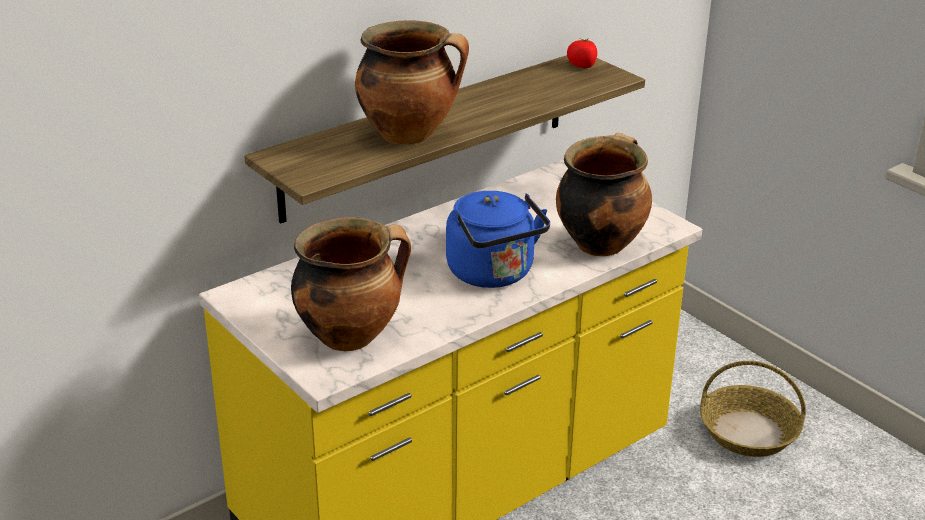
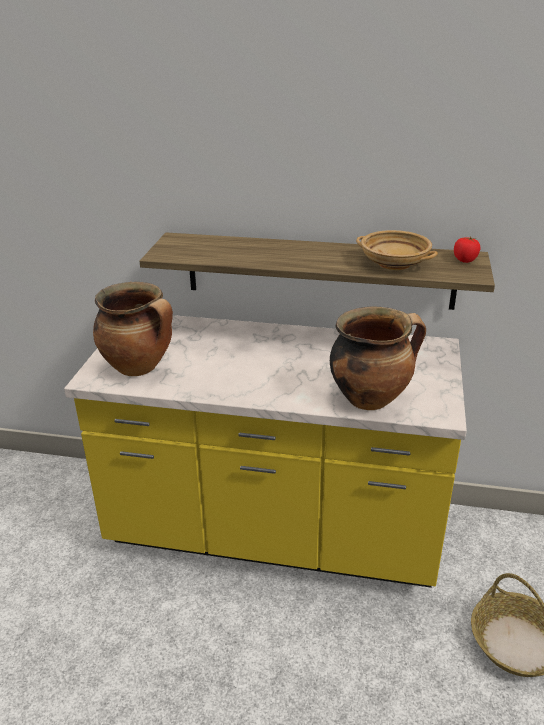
camera: 50 degrees right, 0 degrees up
cooking pot [355,20,469,145] -> none
blue kettle [446,191,550,288] -> none
none -> beige bowl [356,230,438,270]

